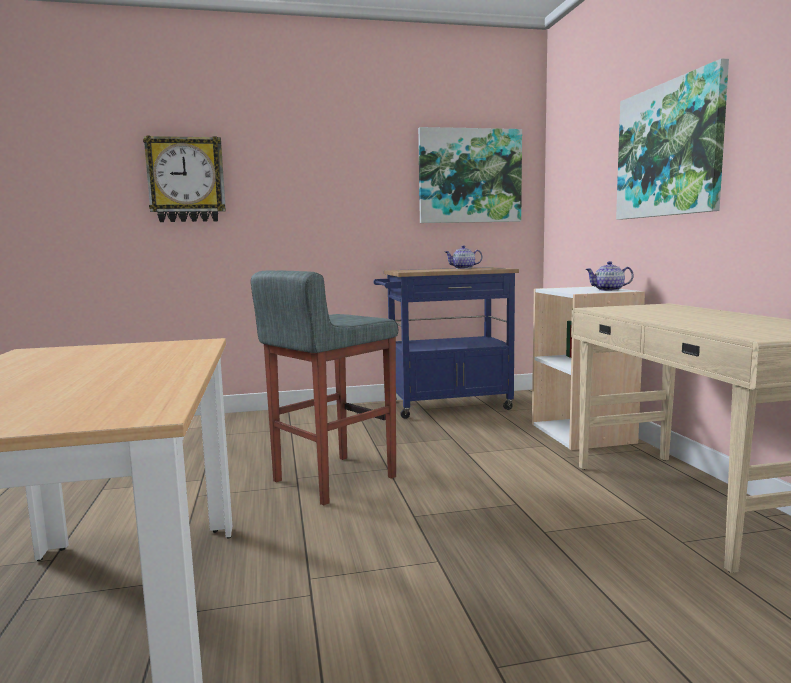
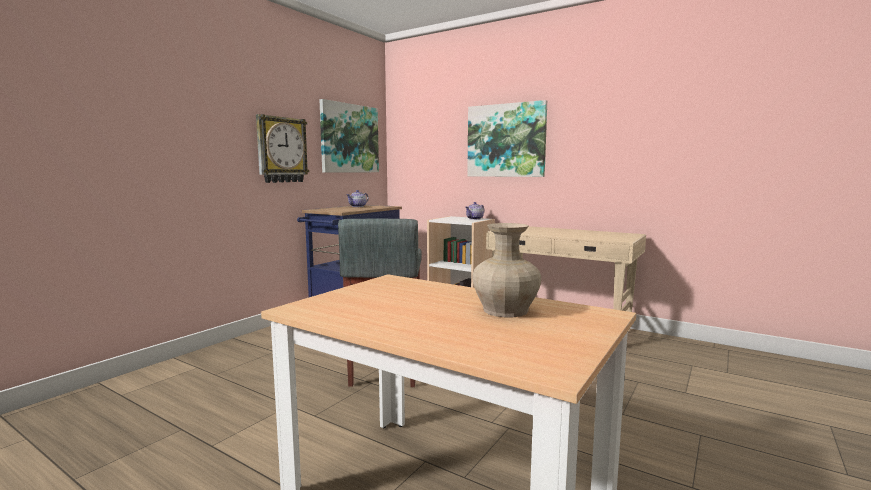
camera: 45 degrees left, 0 degrees up
wall clock [143,135,226,222] -> wall clock moved to [256,114,309,183]
none -> beige vase [472,223,541,317]

